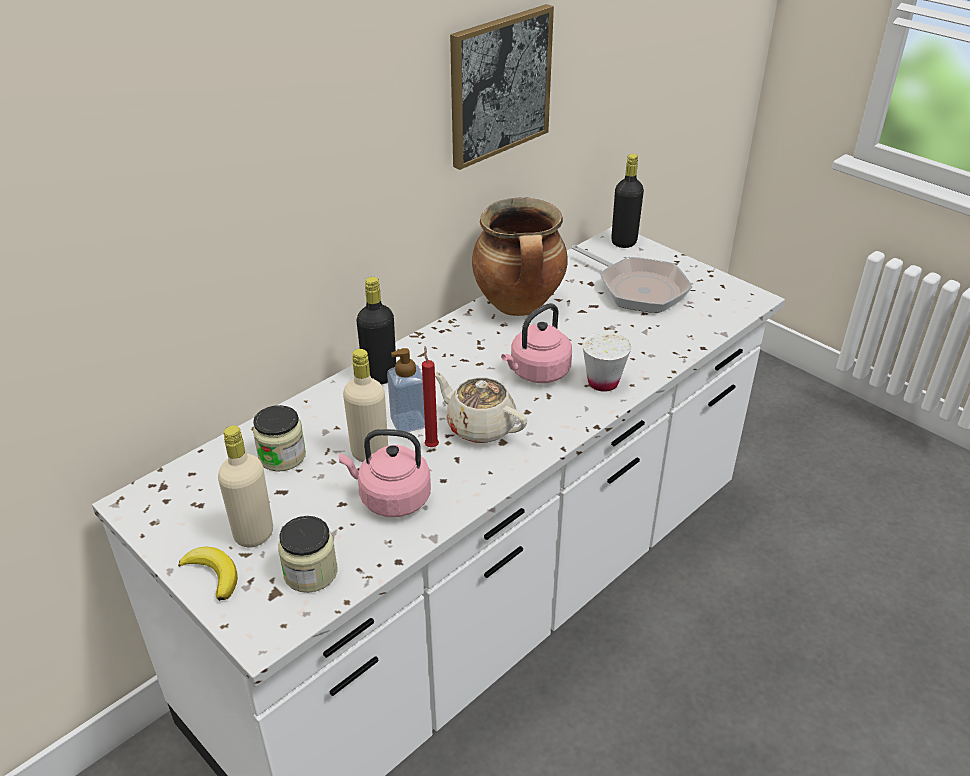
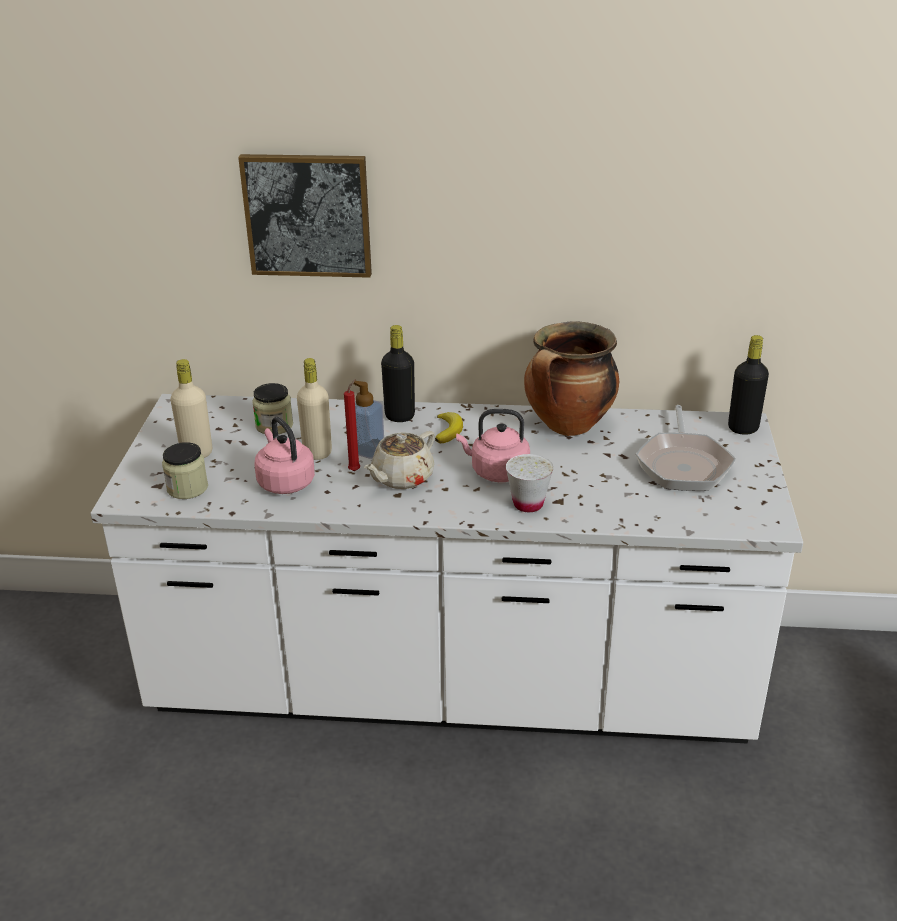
camera: 50 degrees right, 5 degrees down
banana [178,546,238,601] -> banana moved to [435,412,463,443]
beige teapot [435,371,527,443] -> beige teapot turned 135 degrees counterclockwise [364,431,435,489]
picture [450,4,554,170] -> picture moved to [238,154,372,278]

